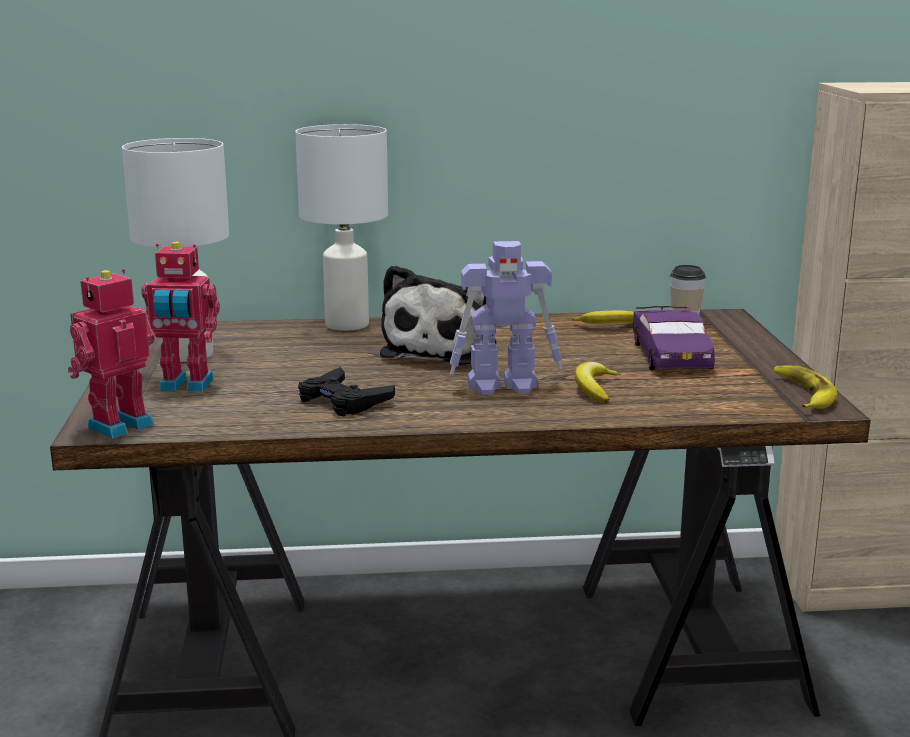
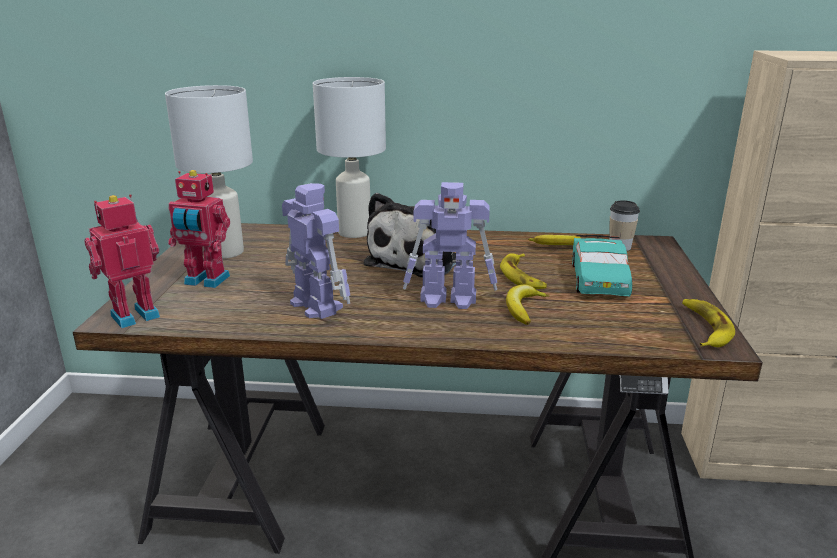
camera: 10 degrees right, 5 degrees up
black game controller [298,367,395,416] -> toy robot [282,183,350,319]
purple toy car [633,306,715,370] -> turquoise toy car [572,235,632,296]
none -> banana [500,253,547,289]

